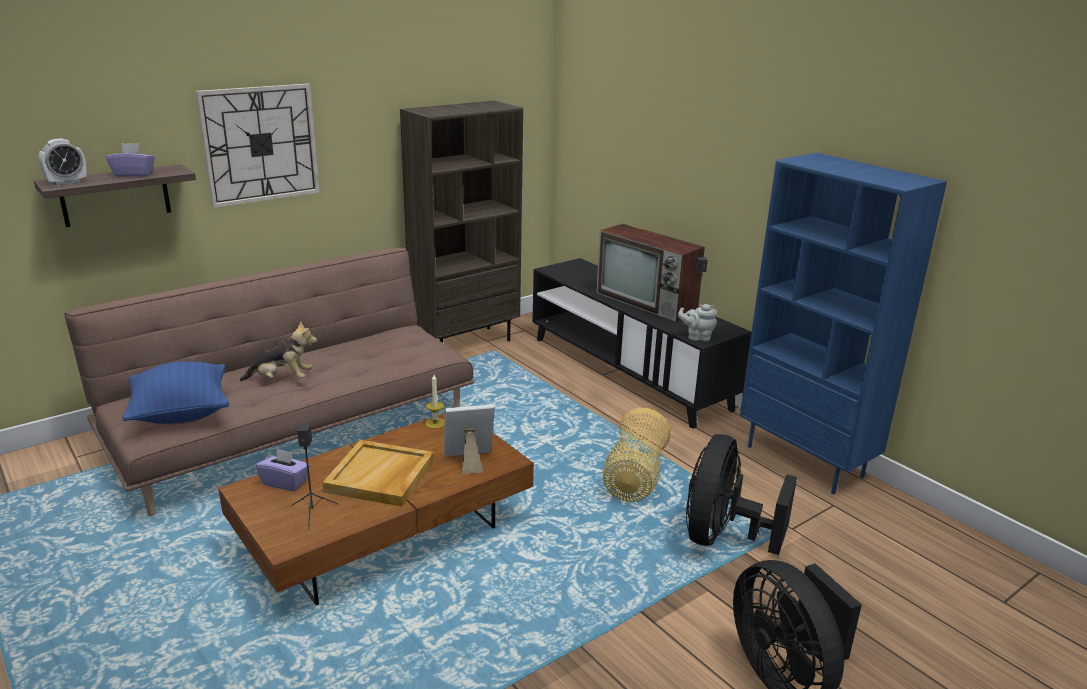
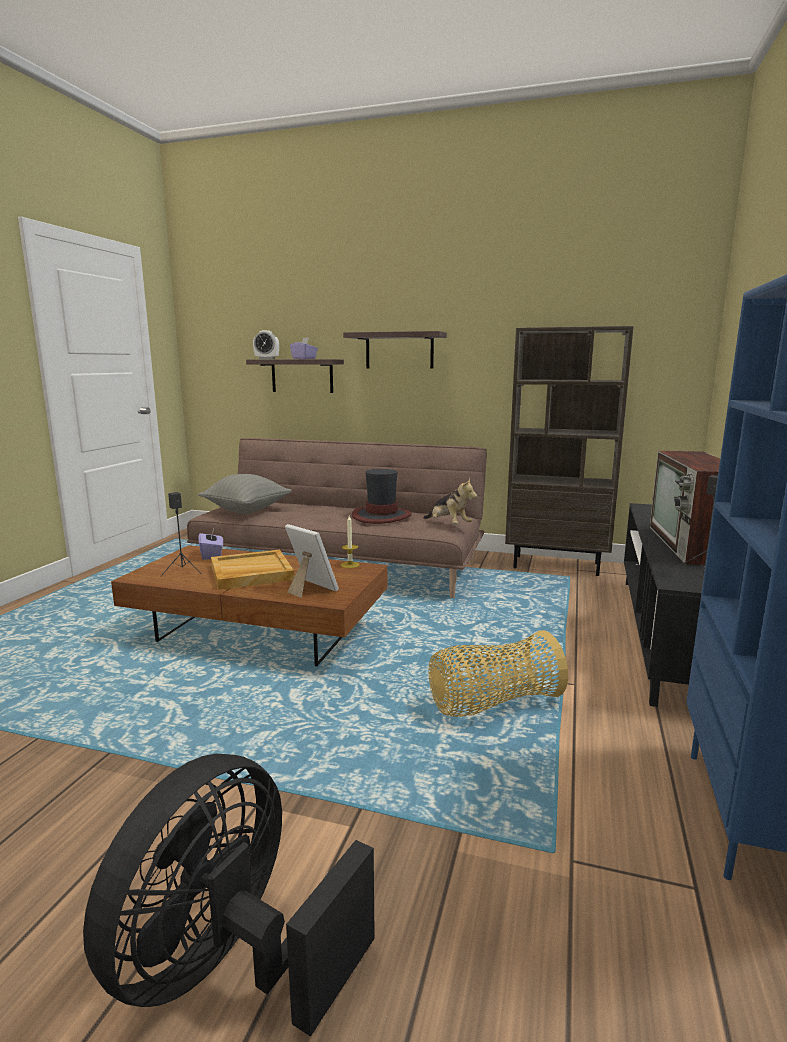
camera: 55 degrees right, 10 degrees down
blue pillow [123,361,229,424] -> grey pillow [198,474,292,514]
wall clock [196,84,320,208] -> shelf [343,331,447,369]
plush toy [240,321,317,381] -> plush toy moved to [423,478,477,524]
grey teapot [678,304,717,341] -> none
black fan [686,434,797,555] -> none
none -> hat [352,469,412,524]

